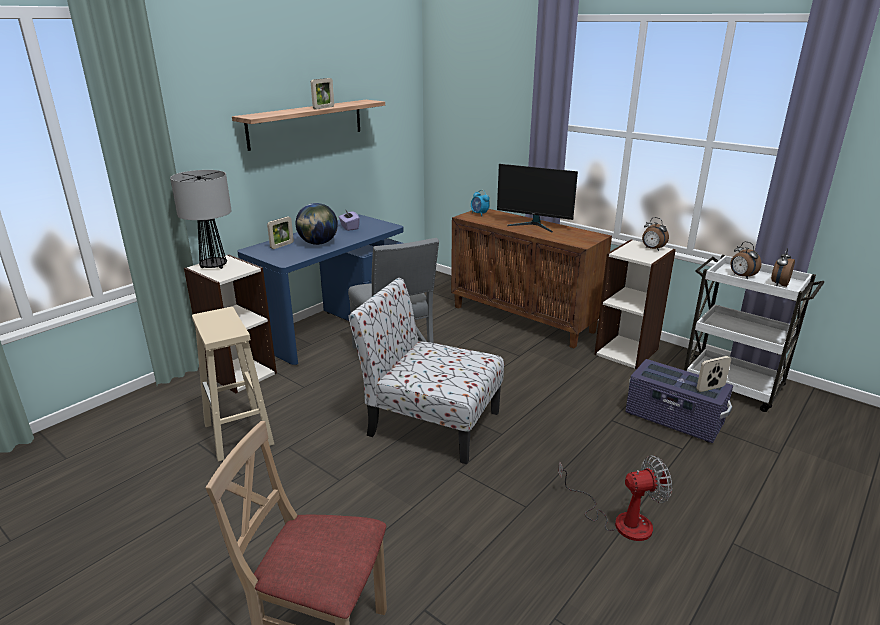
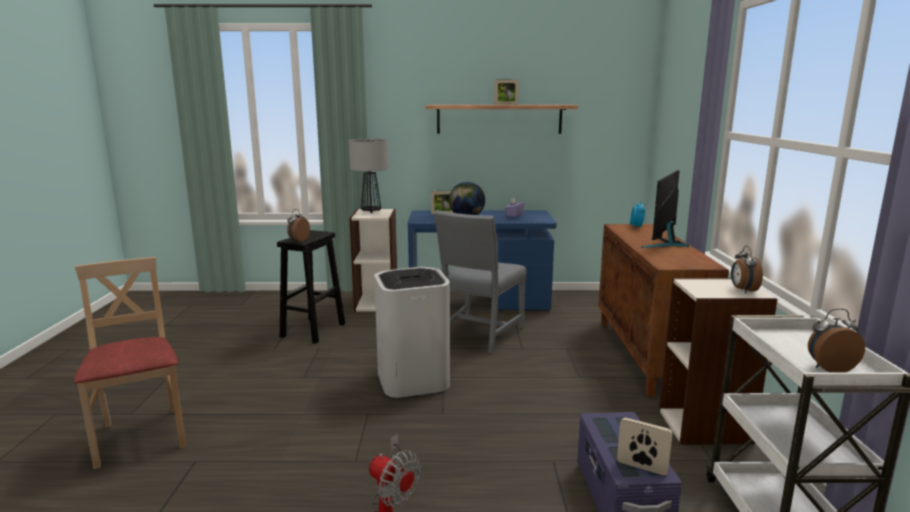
camera: 50 degrees right, 10 degrees down
beige stool [192,307,274,462] -> black stool [277,230,345,344]
chair [349,278,504,464] -> white trash can [374,267,450,398]
monitor [497,164,578,232] -> monitor turned 45 degrees clockwise [641,170,689,248]
alarm clock [730,241,762,279] -> alarm clock moved to [287,209,310,242]

